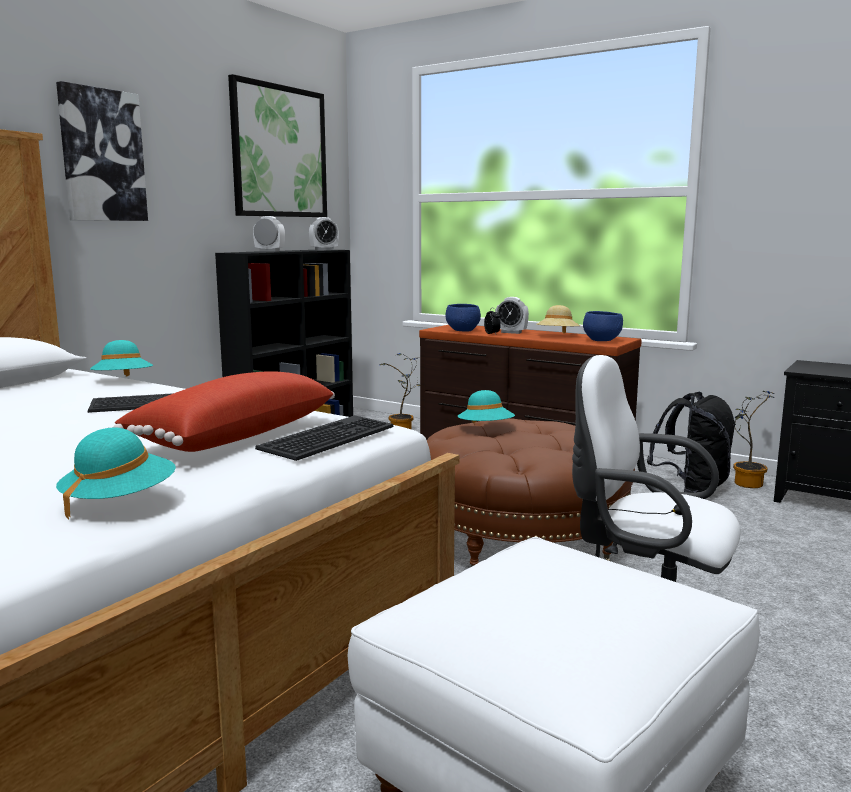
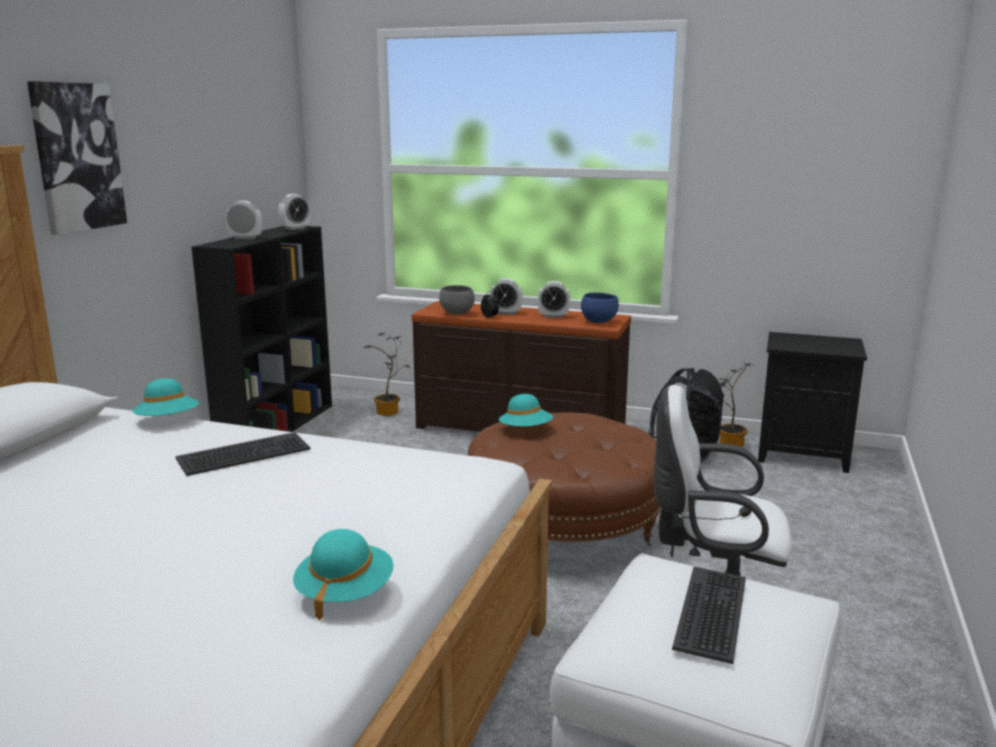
camera: 15 degrees left, 5 degrees up
red pillow [113,371,335,452] -> none
picture [228,74,327,217] -> none
keyboard [255,415,393,461] -> keyboard moved to [672,567,746,664]
blue bowl [446,304,481,331] -> grey bowl [439,285,475,315]
beige hat [536,305,580,334] -> alarm clock [538,281,570,318]

